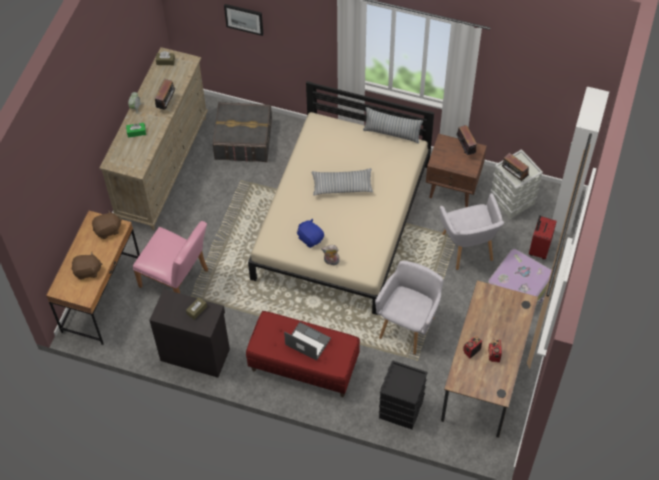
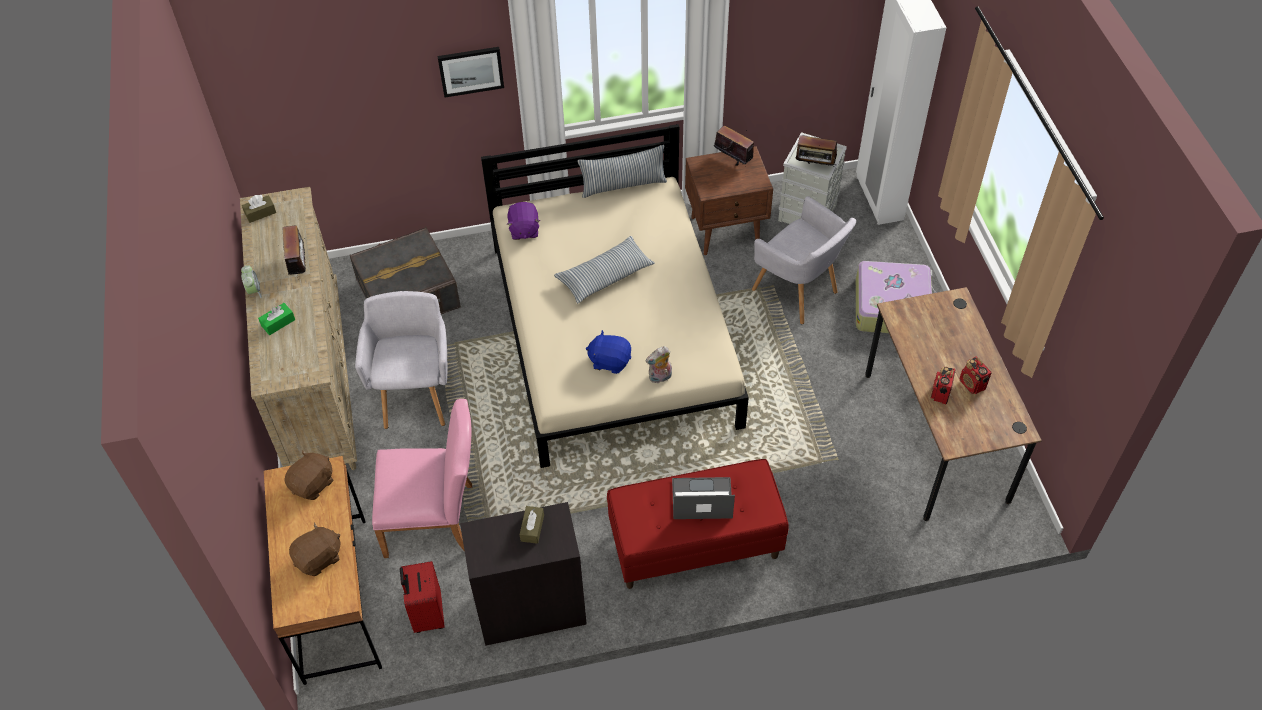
camera: 30 degrees left, 5 degrees down
picture [224,4,263,36] -> picture moved to [437,47,504,97]
grey armchair [375,261,443,355] -> grey armchair moved to [355,291,447,429]
black storage box [379,360,428,429] -> none
red suitcase [529,215,557,259] -> red suitcase moved to [400,561,445,633]
none -> purple plush toy [507,202,540,240]

